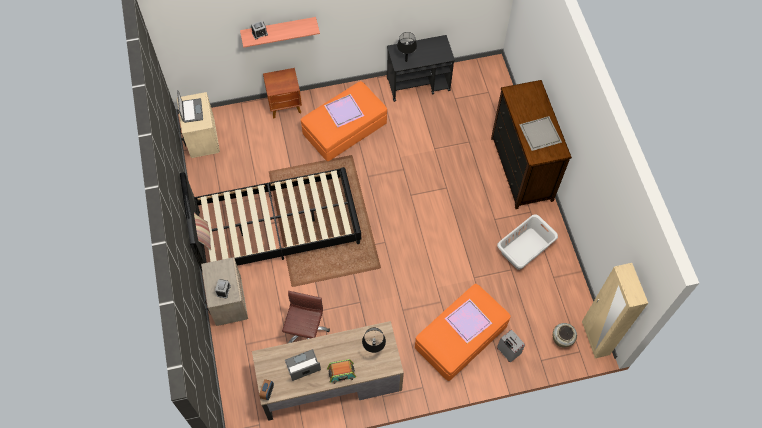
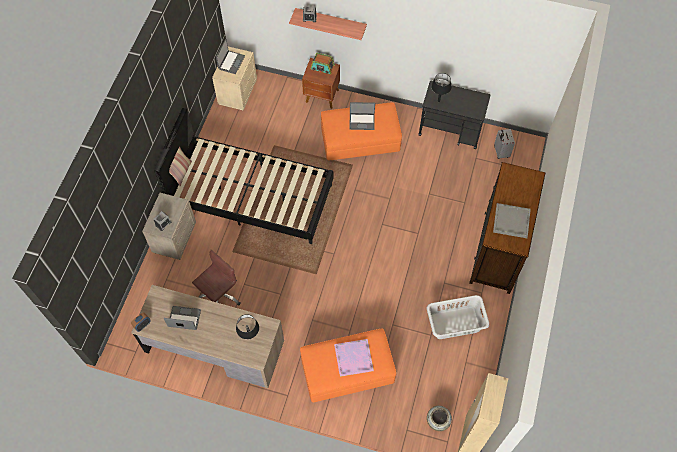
camera: 30 degrees right, 0 degrees up
purple tray [324,94,364,128] -> laptop [349,102,375,130]
radio [327,359,356,384] -> radio moved to [310,53,335,74]
grey suitcase [497,330,525,362] -> grey suitcase moved to [494,129,515,159]

